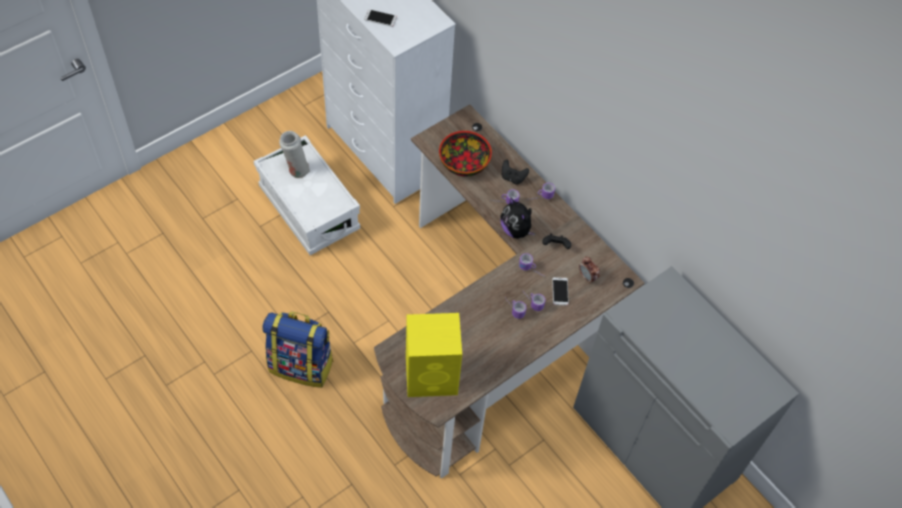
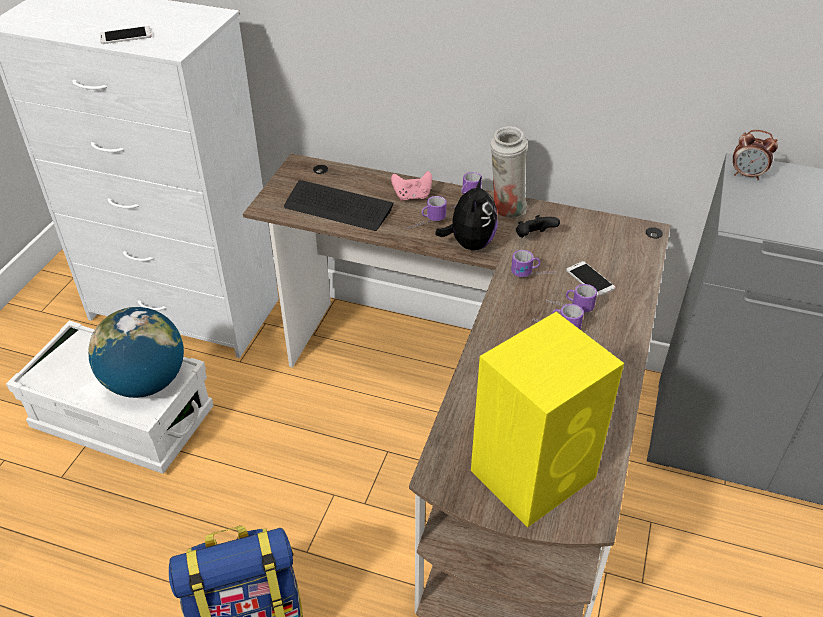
camera: 30 degrees left, 15 degrees down
white vase [279,131,310,178] -> white vase moved to [490,126,528,218]
bowl [439,131,492,177] -> keyboard [284,180,393,231]
plush toy [500,197,535,239] -> plush toy turned 105 degrees counterclockwise [435,176,498,250]
black game controller [502,160,529,184] -> pink game controller [391,171,432,201]
alarm clock [579,257,600,284] -> alarm clock moved to [733,130,778,180]
none -> globe [88,307,184,398]

